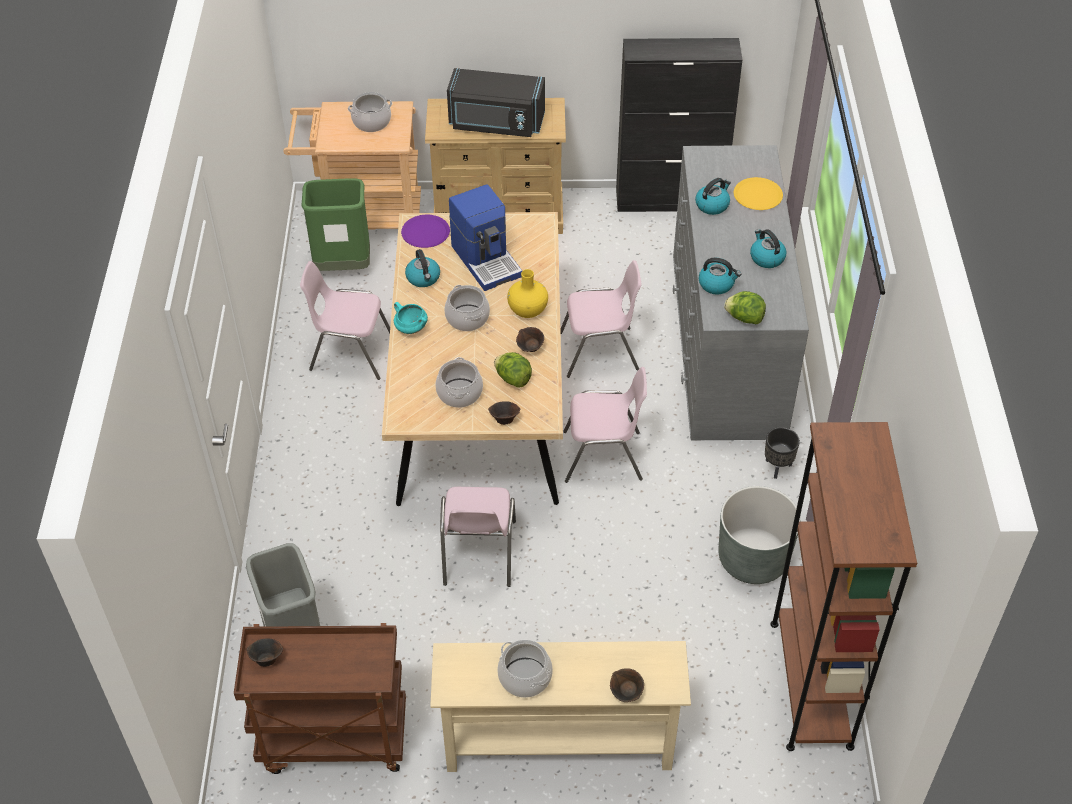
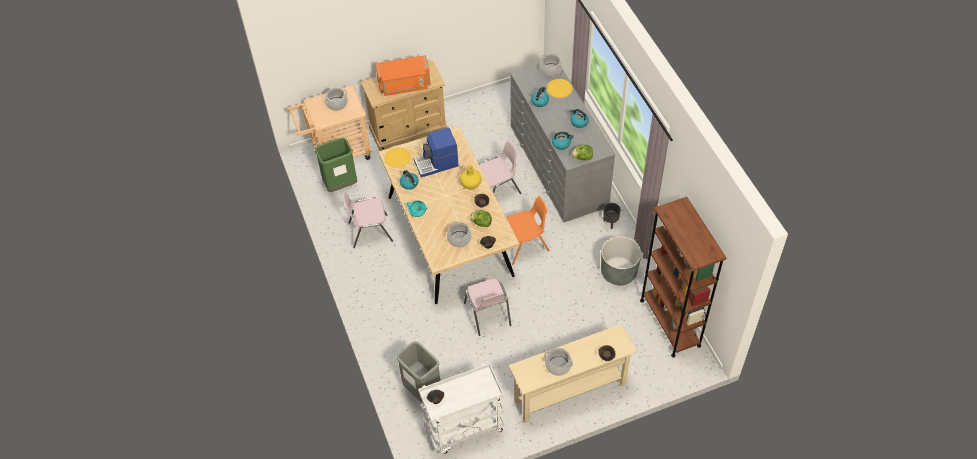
camera: 20 degrees left, 5 degrees up
brown cart [234,623,406,774] -> white cart [418,363,504,454]
purple plate [401,215,450,248] -> yellow plate [384,148,411,168]
cooking pot [444,285,490,331] -> cooking pot moved to [540,54,562,77]
black microwave [447,68,545,137] -> orange microwave [375,55,431,96]
coffee machine [449,184,522,291] -> coffee machine turned 120 degrees clockwise [414,128,458,177]
pink chair [563,367,647,483] -> orange chair [507,196,550,265]
black cabinet [616,38,742,212] -> none

